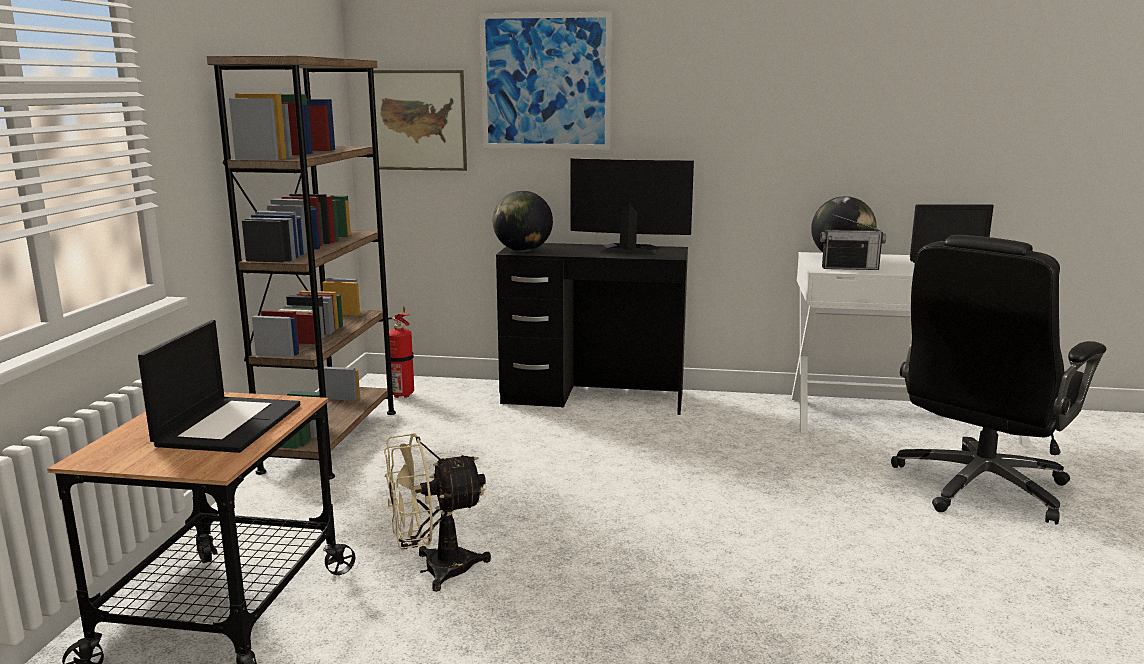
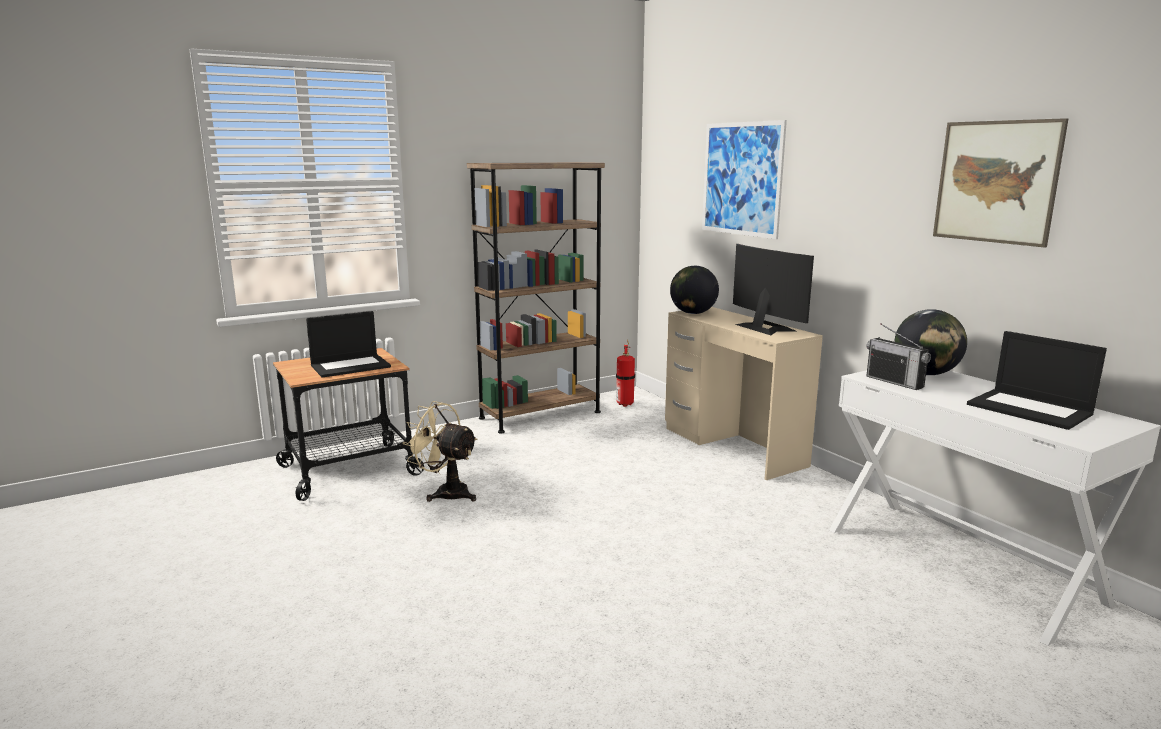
camera: 50 degrees right, 0 degrees up
picture [373,70,467,171] -> picture moved to [933,118,1069,247]
black desk [496,243,688,415] -> beige desk [665,307,823,480]
black office chair [891,235,1106,525] -> none

